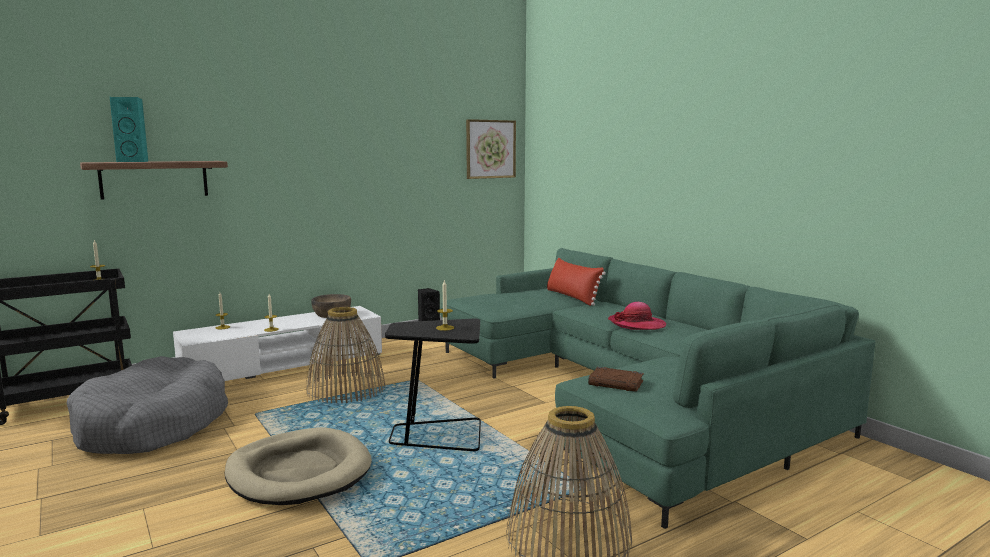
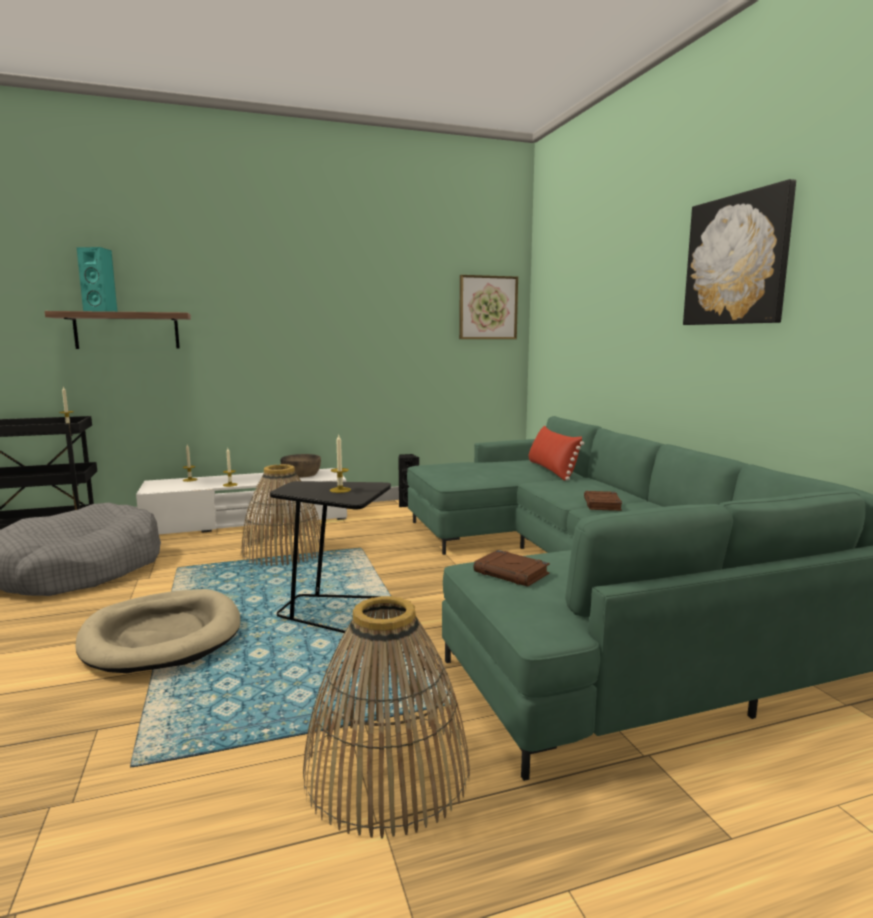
camera: 15 degrees right, 0 degrees up
hat [608,302,666,330] -> brown book [584,491,622,511]
none -> picture [683,179,796,325]

